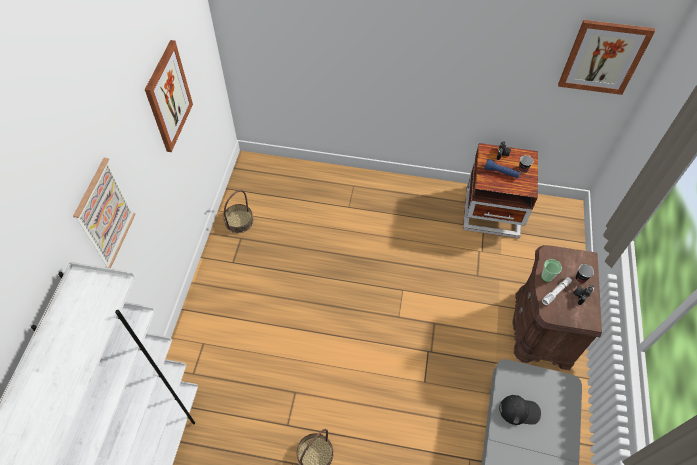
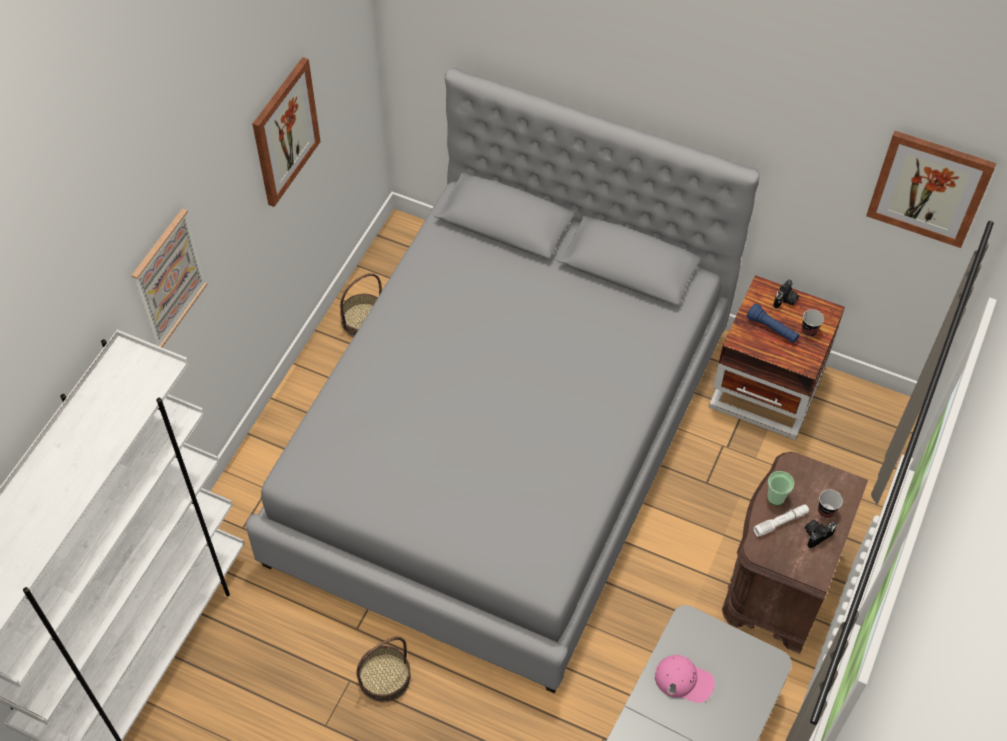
camera: 15 degrees right, 0 degrees up
black cap [499,395,541,425] -> pink cap [655,655,715,703]
none -> grey bed [246,68,760,693]

